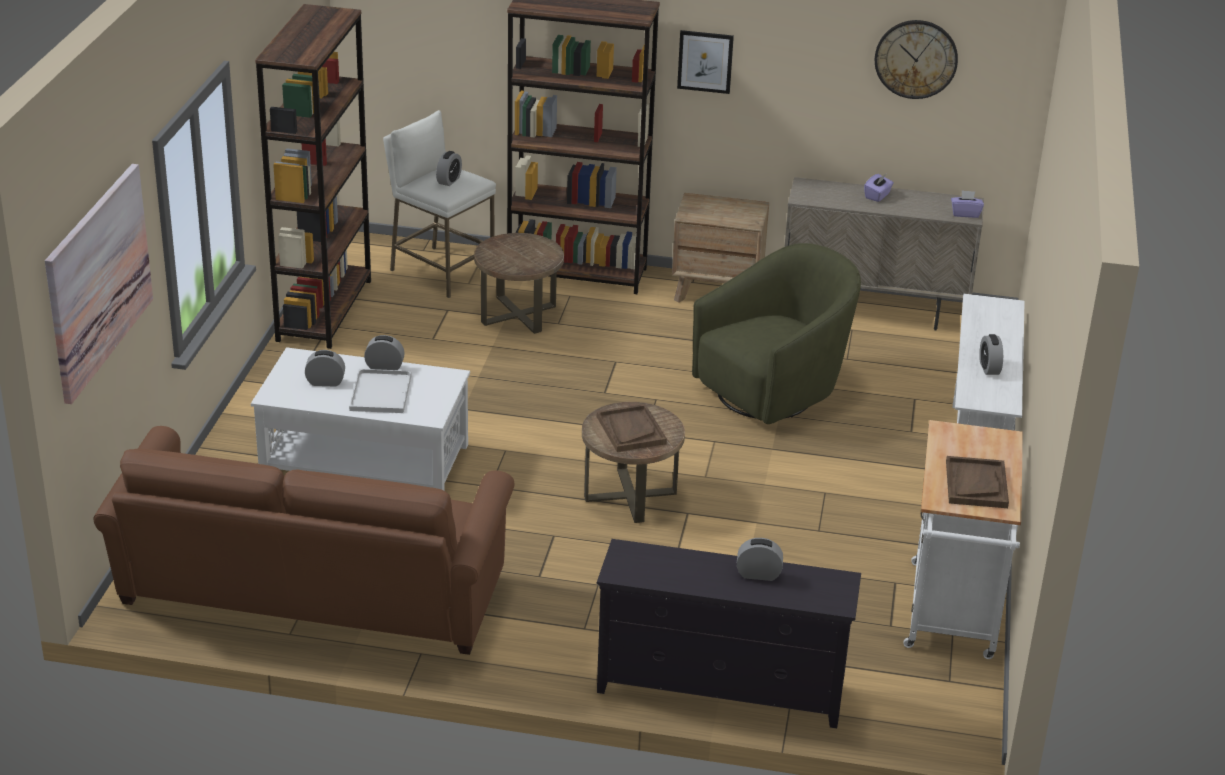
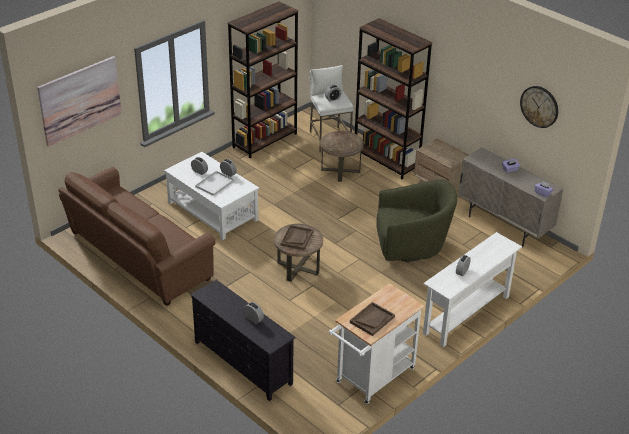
camera: 35 degrees right, 5 degrees up
picture [677,30,734,94] -> none

